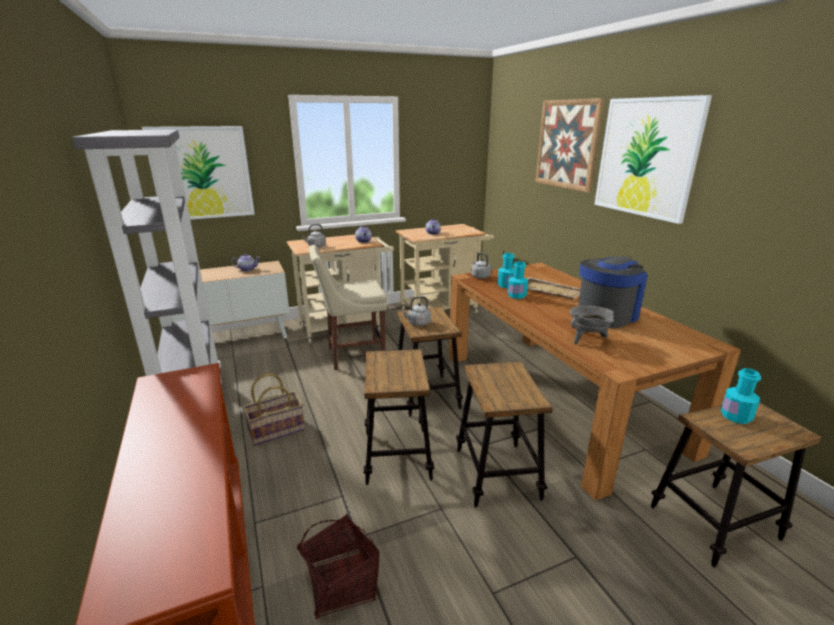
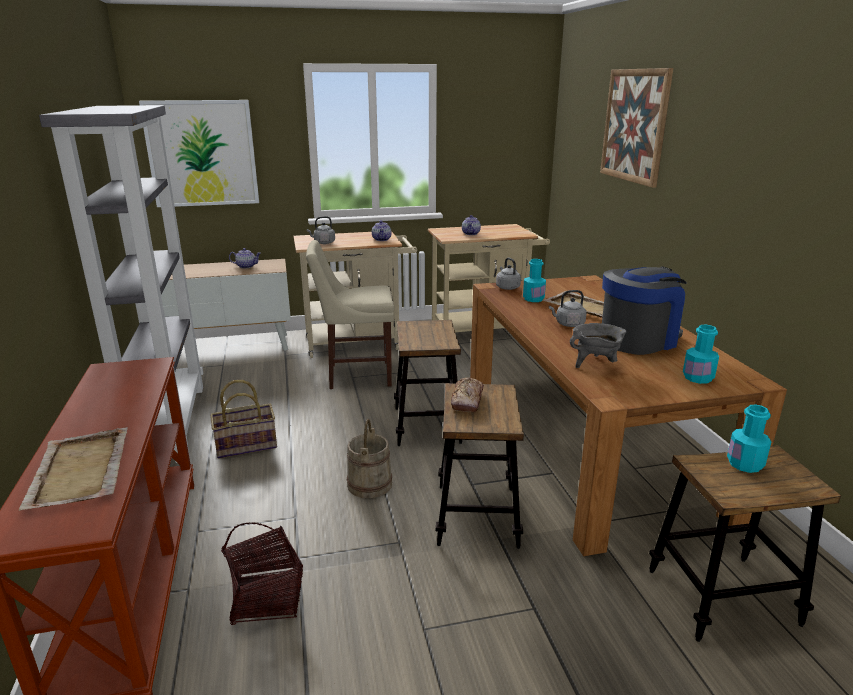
camera: 10 degrees right, 0 degrees up
stool [364,349,434,485] -> beige bucket [347,419,392,498]
grey kettle [401,296,431,326] -> grey kettle moved to [549,290,587,327]
turquoise bottle [508,261,528,299] -> turquoise bottle moved to [683,325,719,384]
picture [594,95,712,224] -> none
none -> beige tray [18,427,128,511]
none -> bread [451,378,484,413]

